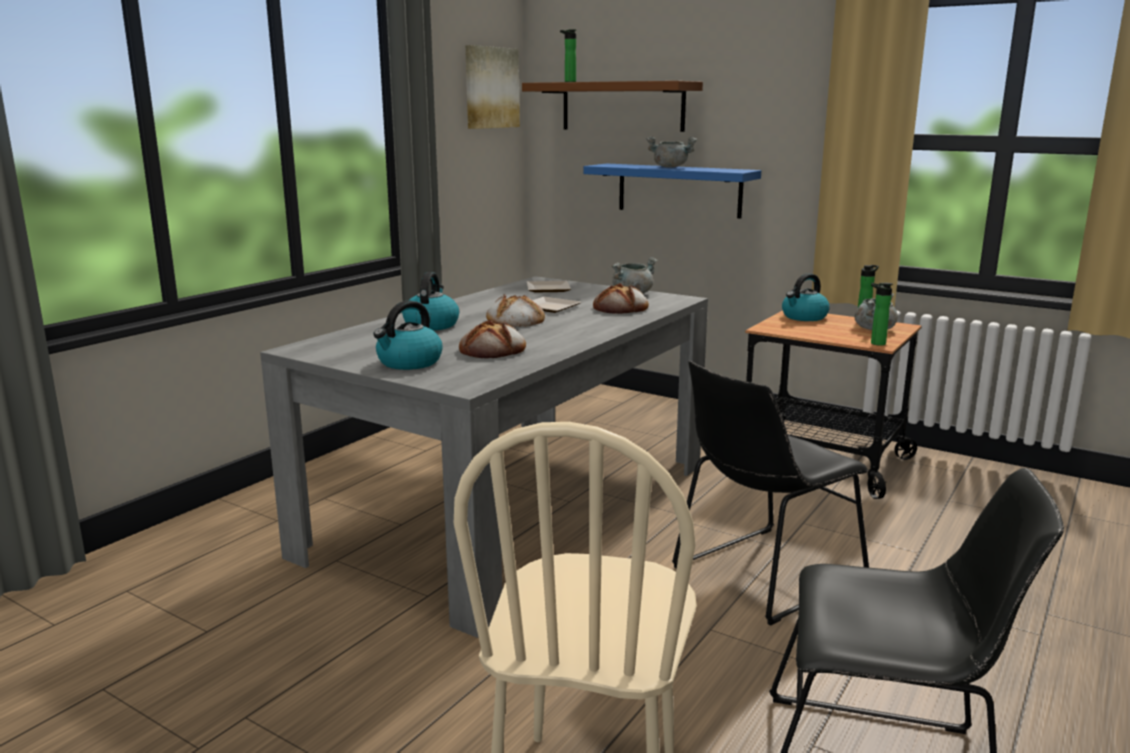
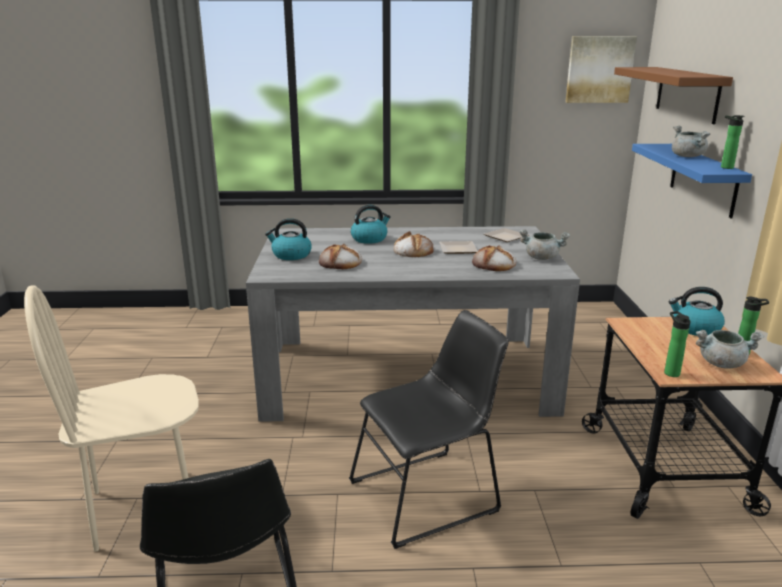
camera: 55 degrees right, 5 degrees up
bottle [560,29,576,82] -> bottle moved to [721,115,745,169]
black chair [672,361,869,626] -> black chair turned 135 degrees clockwise [349,310,509,549]

